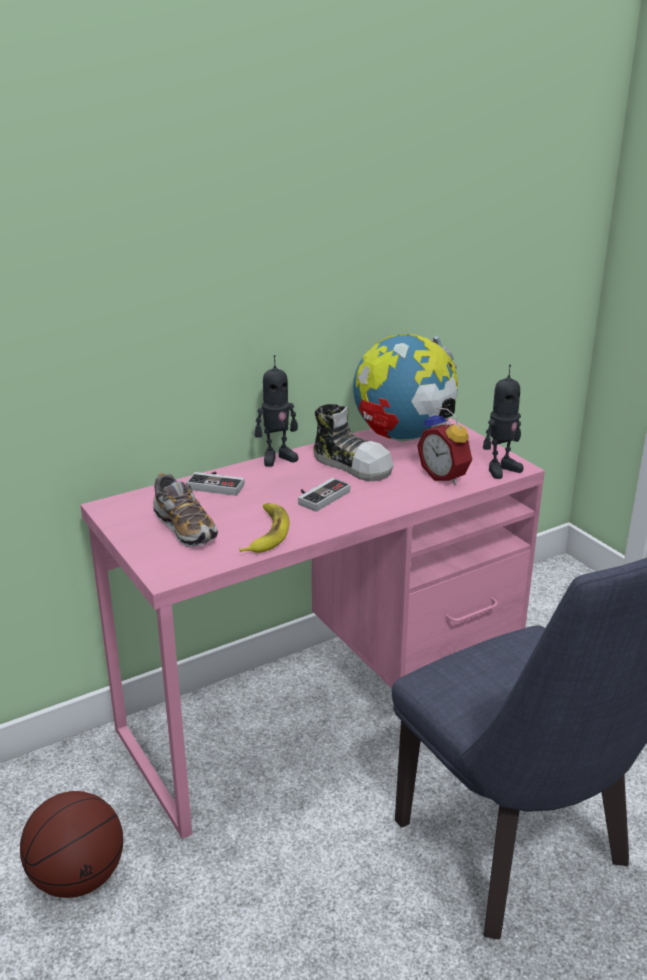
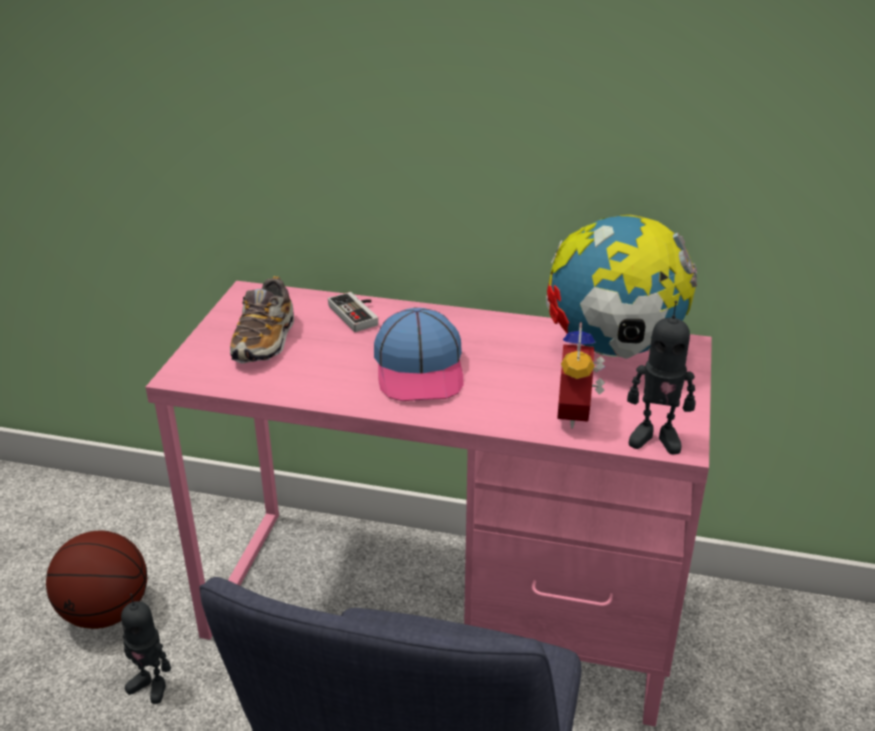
camera: 45 degrees right, 5 degrees up
banana [240,503,289,553] -> none
toy robot [255,355,298,467] -> toy robot moved to [121,593,171,704]
game controller [298,478,350,512] -> cap [374,307,464,401]
shoe [313,404,394,481] -> none

